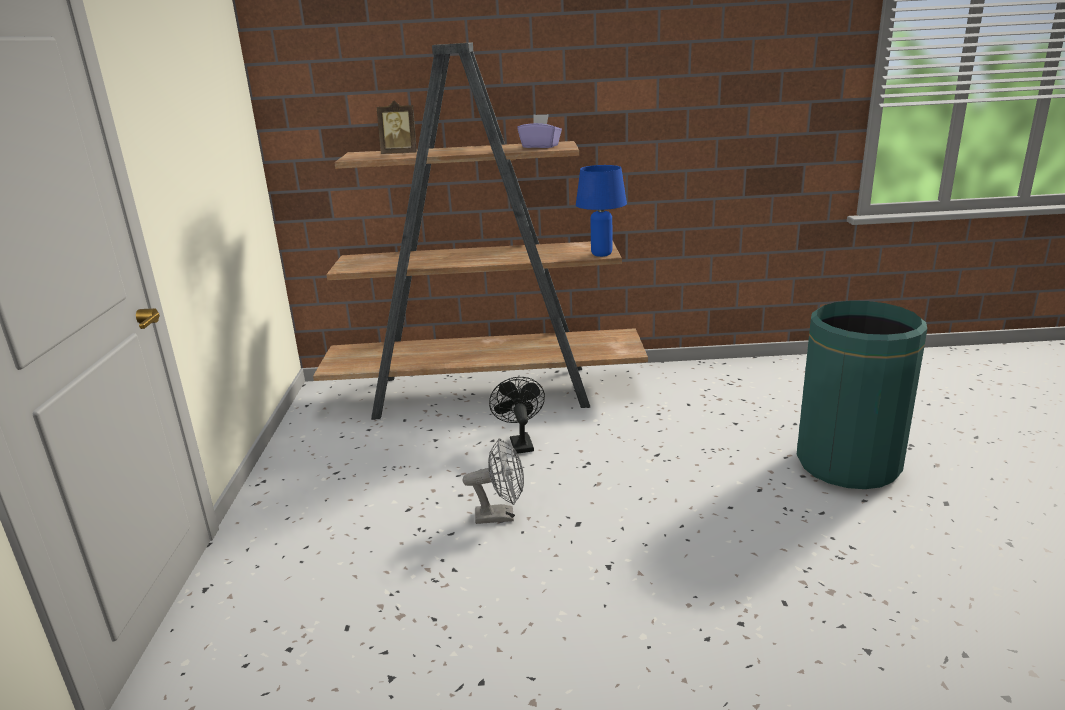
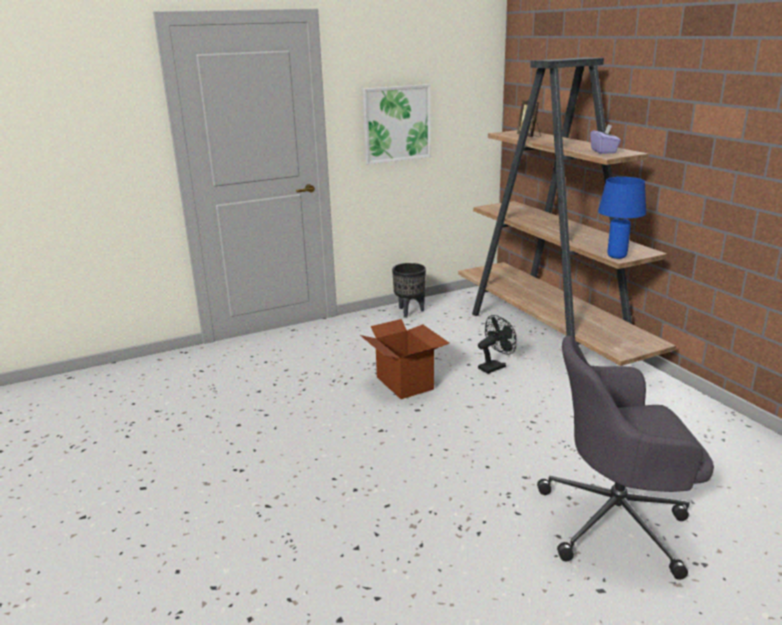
camera: 65 degrees right, 0 degrees up
grey fan [463,438,524,524] -> cardboard box [360,319,449,399]
green trash can [796,301,927,489] -> grey office chair [537,336,714,580]
none -> picture [363,84,431,164]
none -> black planter [392,263,426,318]

